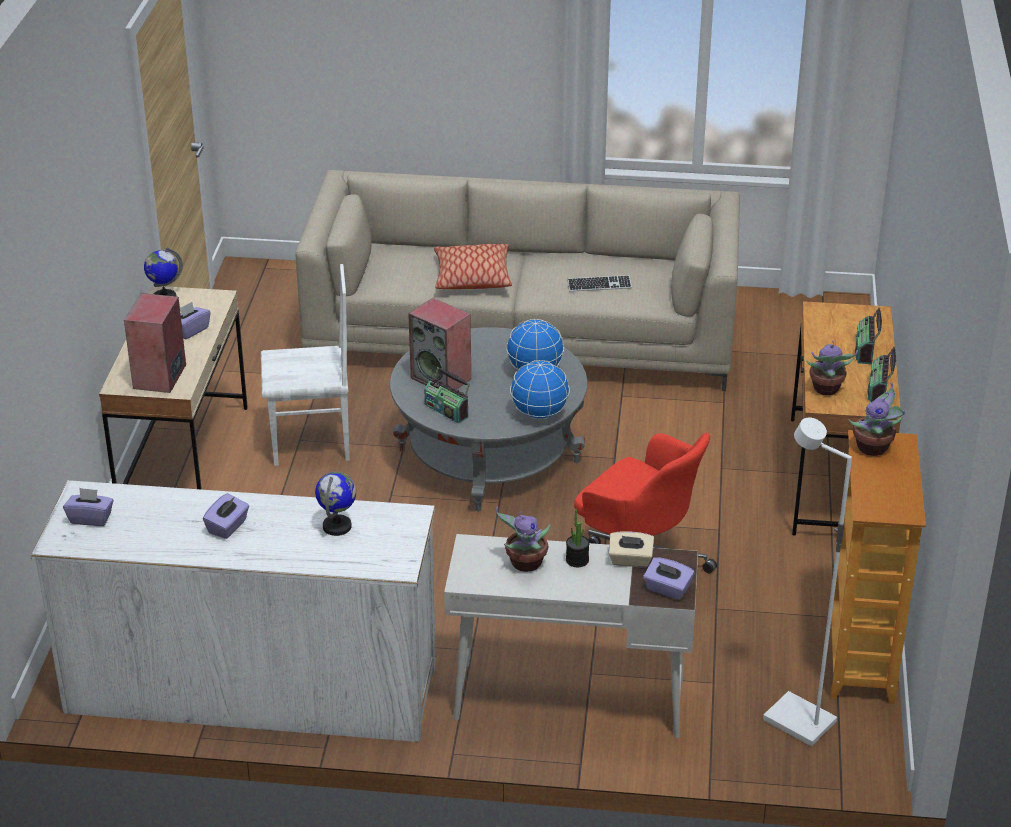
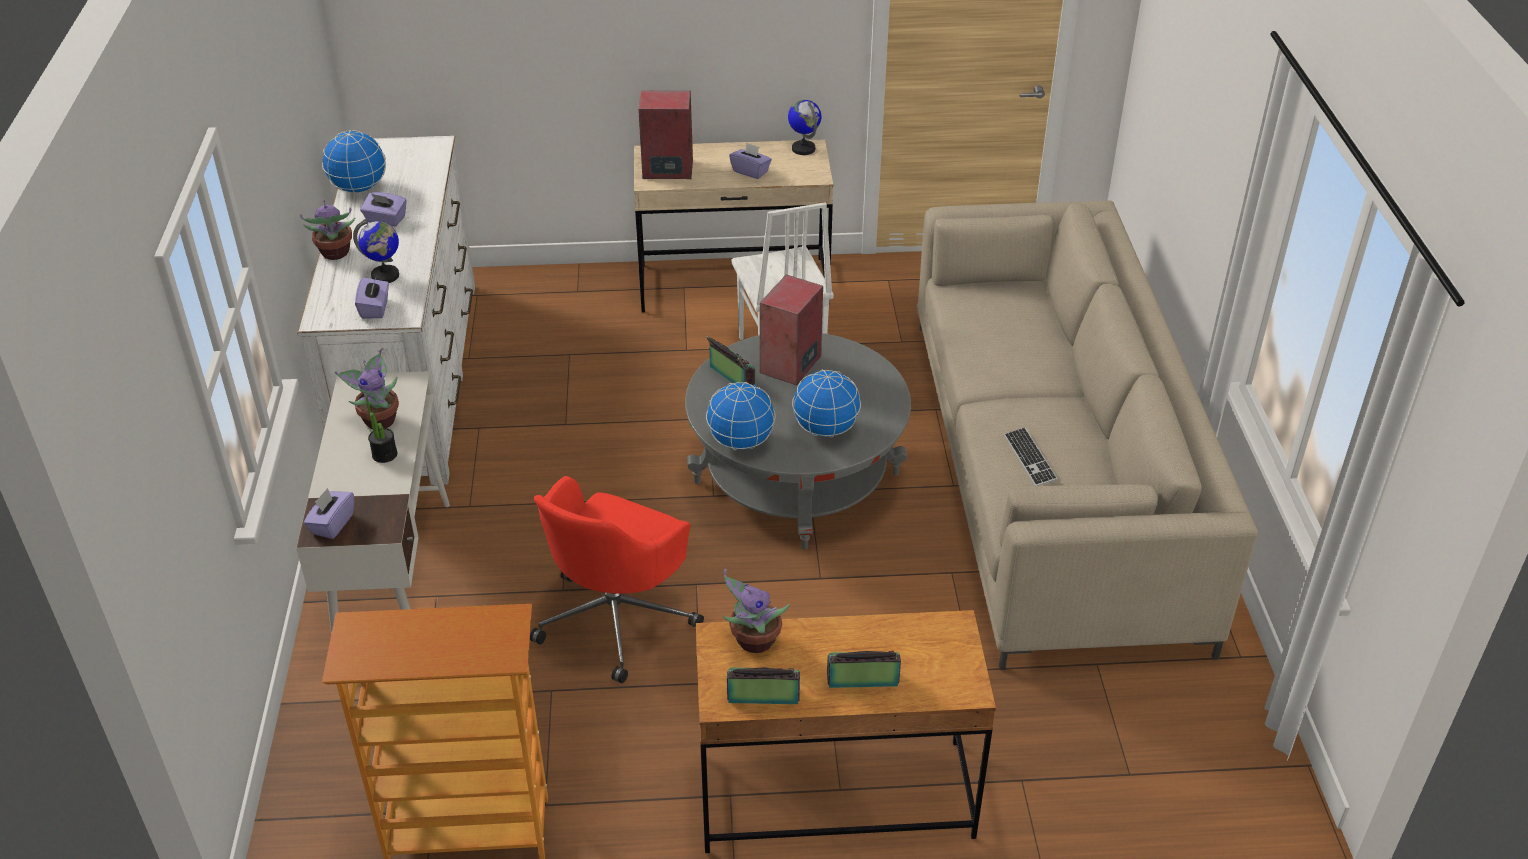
camera: 80 degrees right, 5 degrees up
purple tissue box [63,488,114,526] -> purple tissue box moved to [355,278,389,319]
radio [424,367,470,424] -> radio turned 105 degrees clockwise [706,336,756,385]
pillow [434,244,512,289] -> none
beige tissue box [609,531,654,567] -> none
white floor lamp [763,417,852,746] -> none
potted plant [849,382,905,456] -> potted plant moved to [300,200,355,260]
none -> globe [322,130,386,193]

